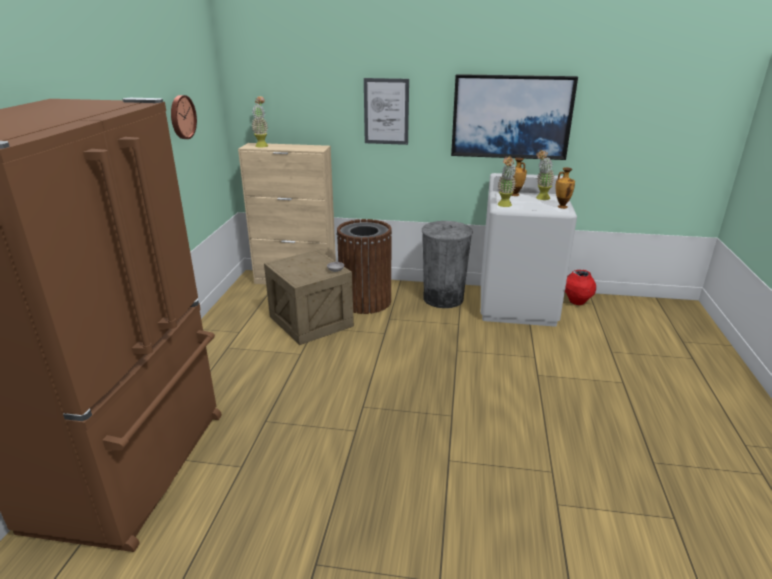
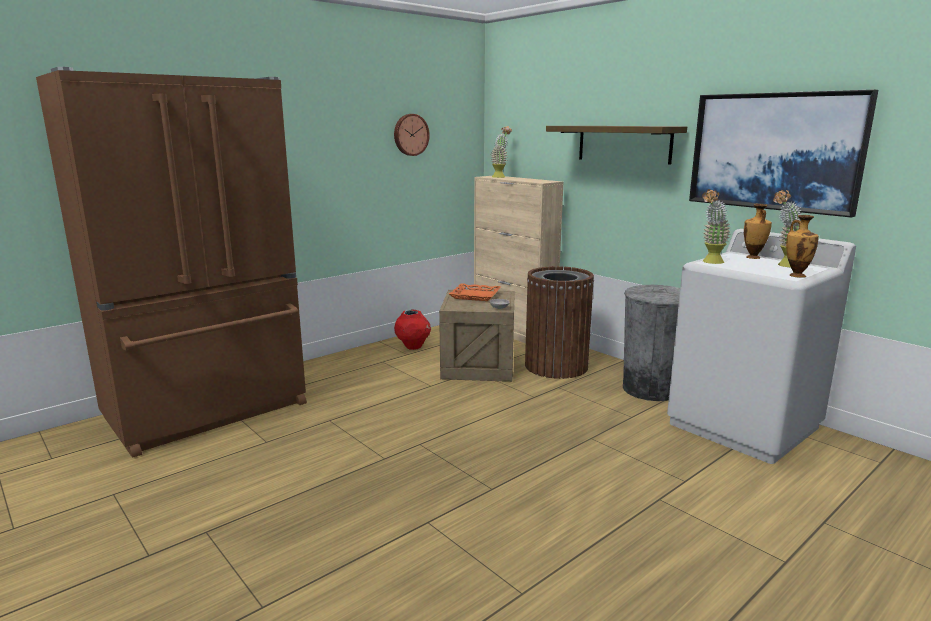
camera: 40 degrees right, 10 degrees down
picture [364,78,409,145] -> shelf [546,126,687,165]
red vase [565,270,596,305] -> red vase moved to [394,309,431,350]
none -> orange tray [449,283,501,301]

